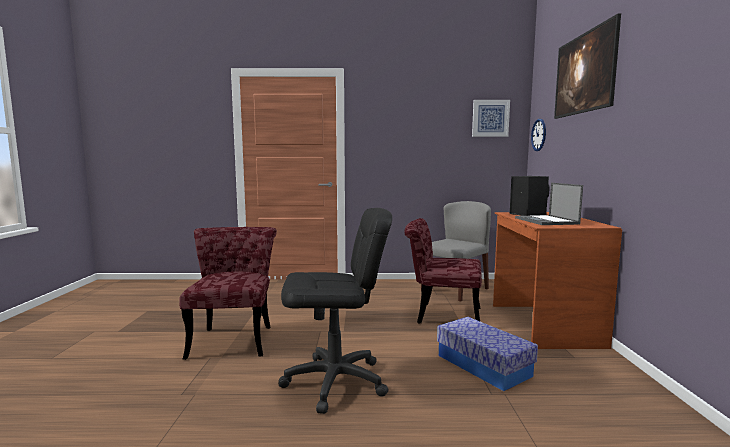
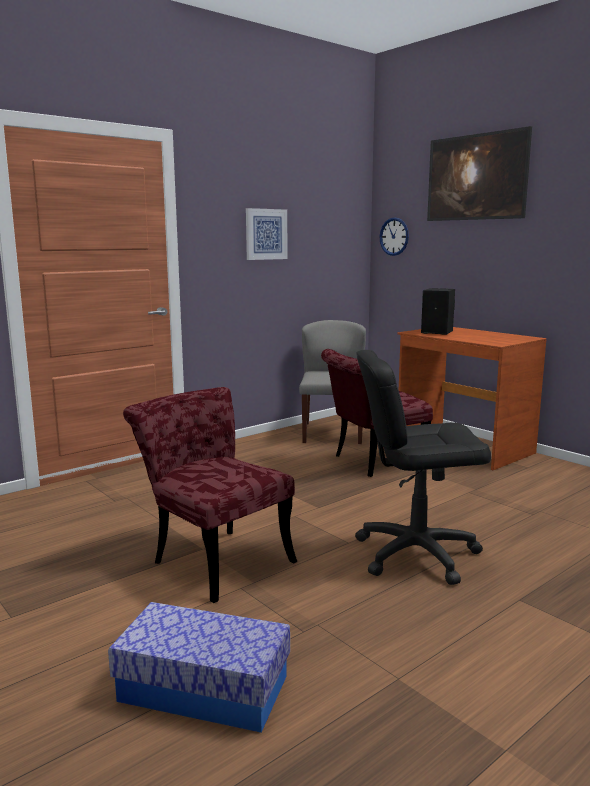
camera: 40 degrees left, 5 degrees up
black office chair [279,208,392,414] -> black office chair turned 135 degrees counterclockwise [355,350,491,585]
storage box [437,317,538,391] -> storage box moved to [108,602,290,733]
picture [472,100,510,137] -> picture moved to [246,208,287,260]
laptop [515,183,583,225] -> none

